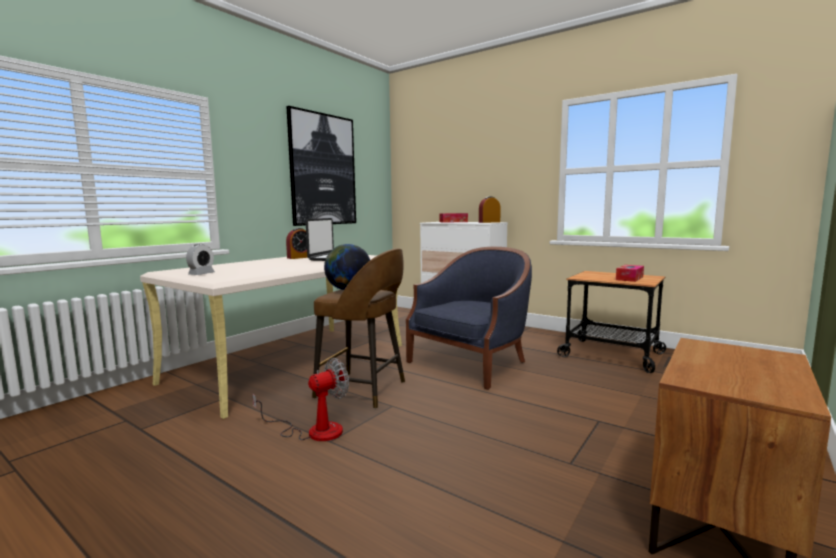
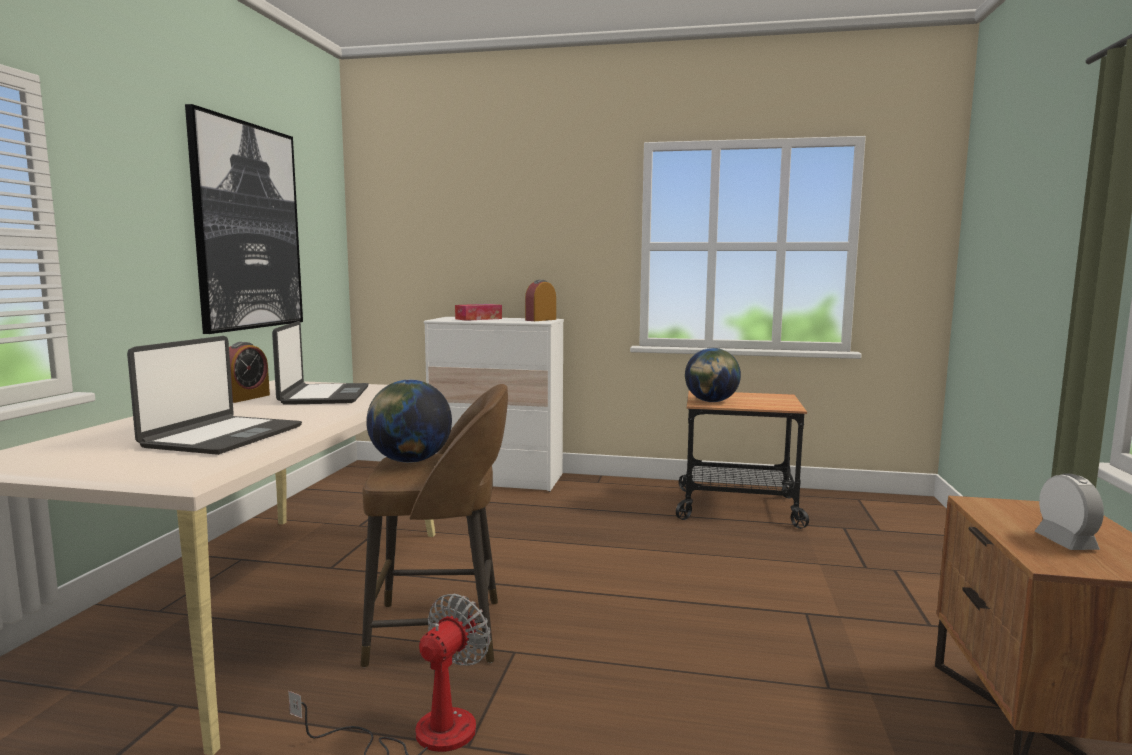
camera: 25 degrees left, 0 degrees up
alarm clock [186,244,215,275] -> alarm clock moved to [1035,473,1104,550]
blue armchair [406,247,532,390] -> none
tissue box [616,265,644,282] -> none
none -> laptop [127,336,302,455]
none -> globe [685,348,741,402]

